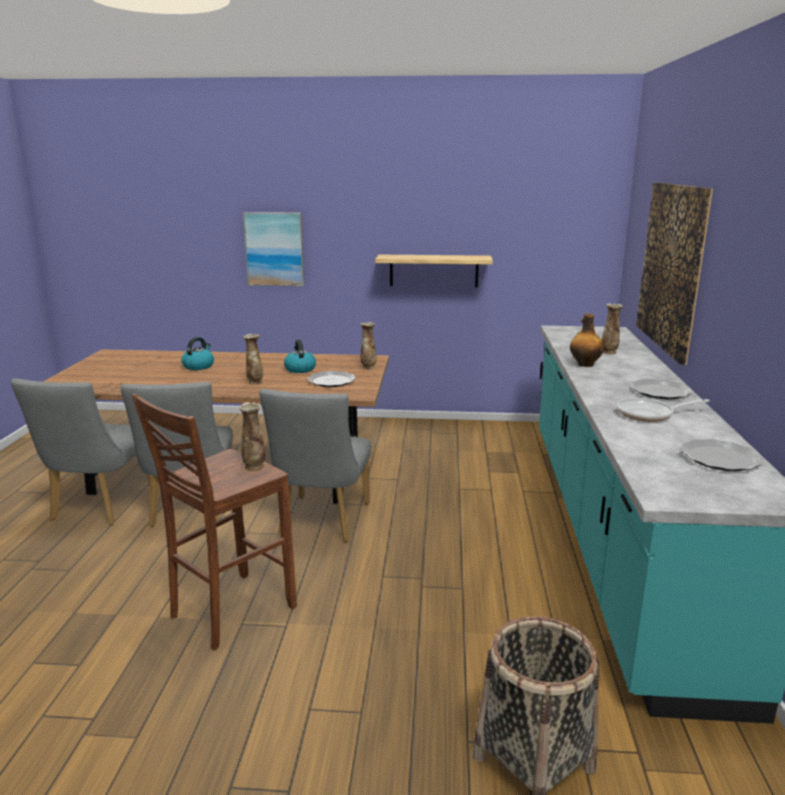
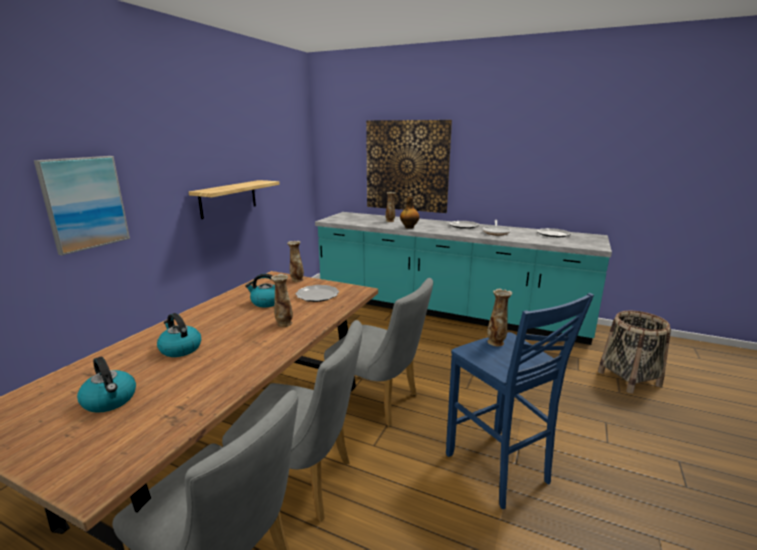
camera: 70 degrees left, 0 degrees up
brown stool [132,393,297,650] -> blue stool [446,293,594,509]
none -> kettle [77,357,136,413]

